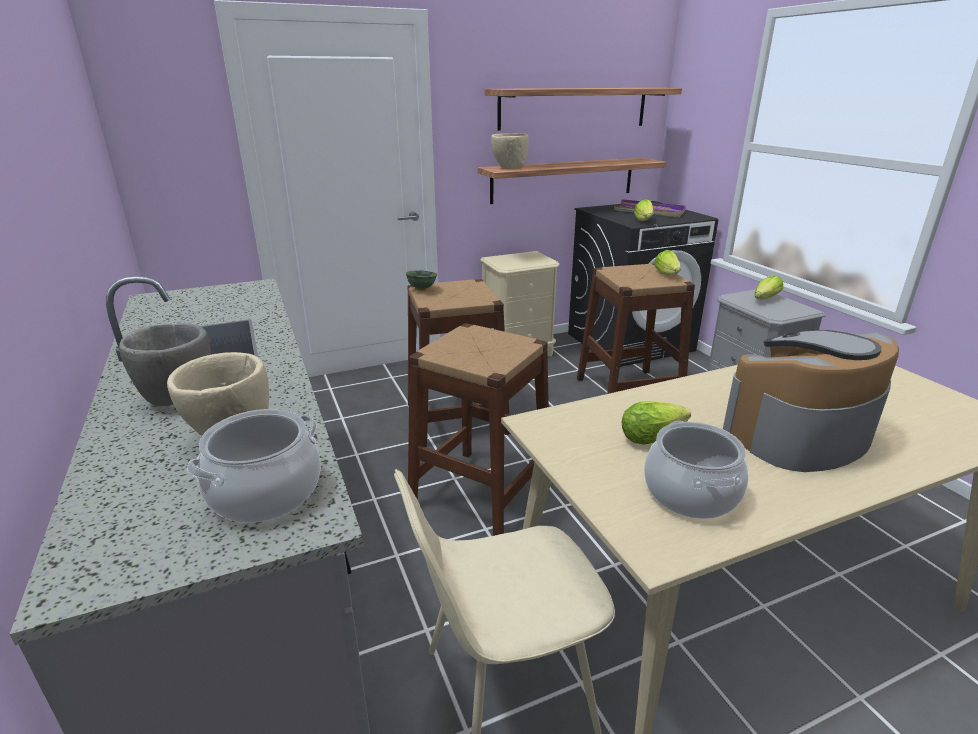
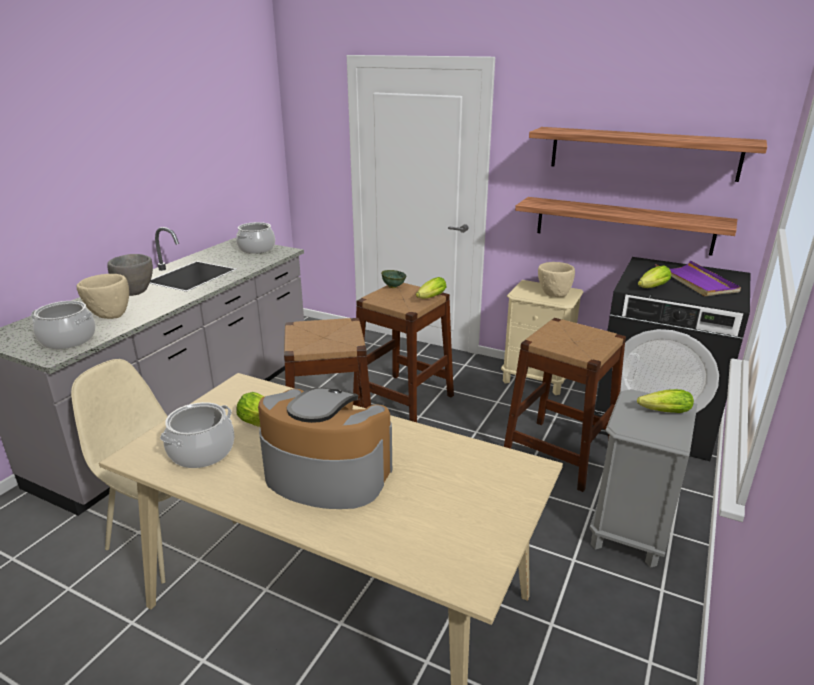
camera: 50 degrees right, 0 degrees up
beige bowl [491,133,529,169] -> beige bowl moved to [538,262,575,297]
lettuce [654,250,681,275] -> lettuce moved to [416,277,446,299]
none -> cooking pot [236,222,275,254]

